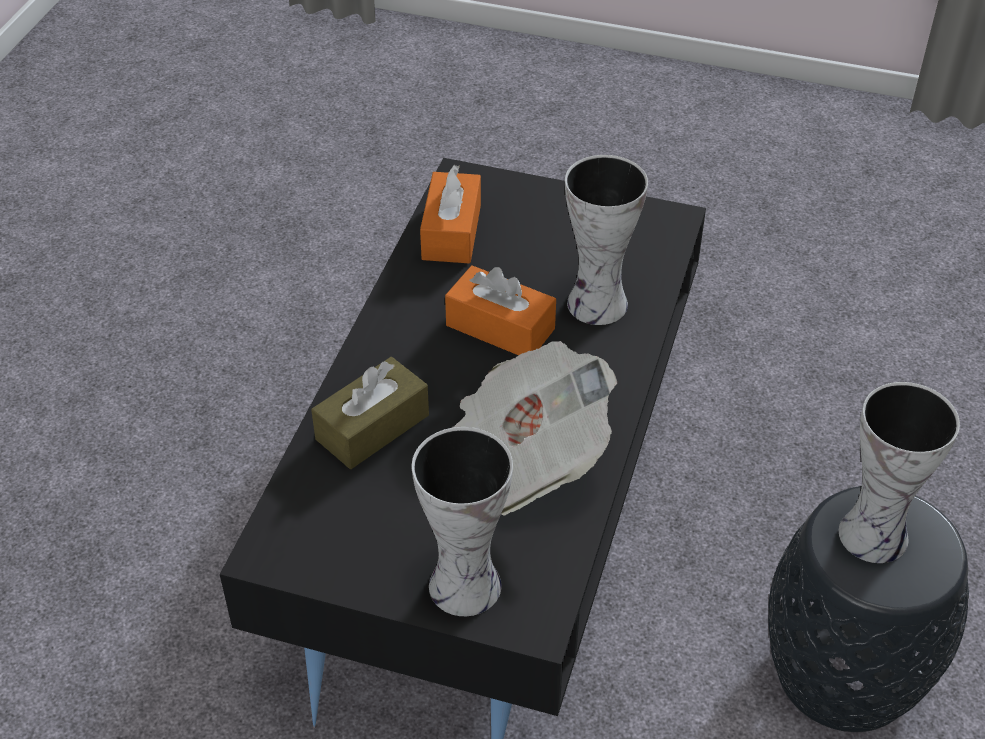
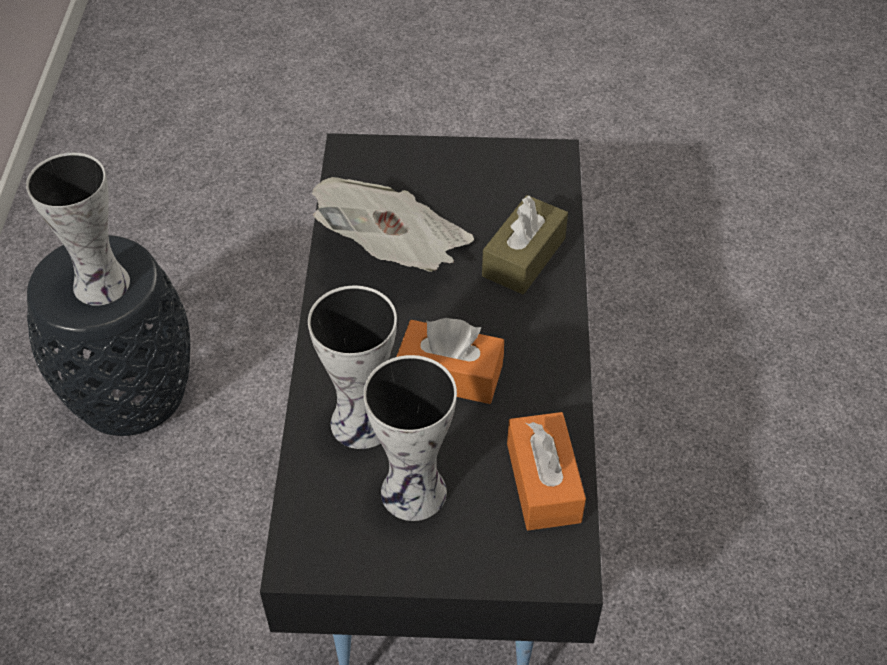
camera: 165 degrees right, 5 degrees up
vase [412,427,513,616] -> vase moved to [363,355,457,521]

